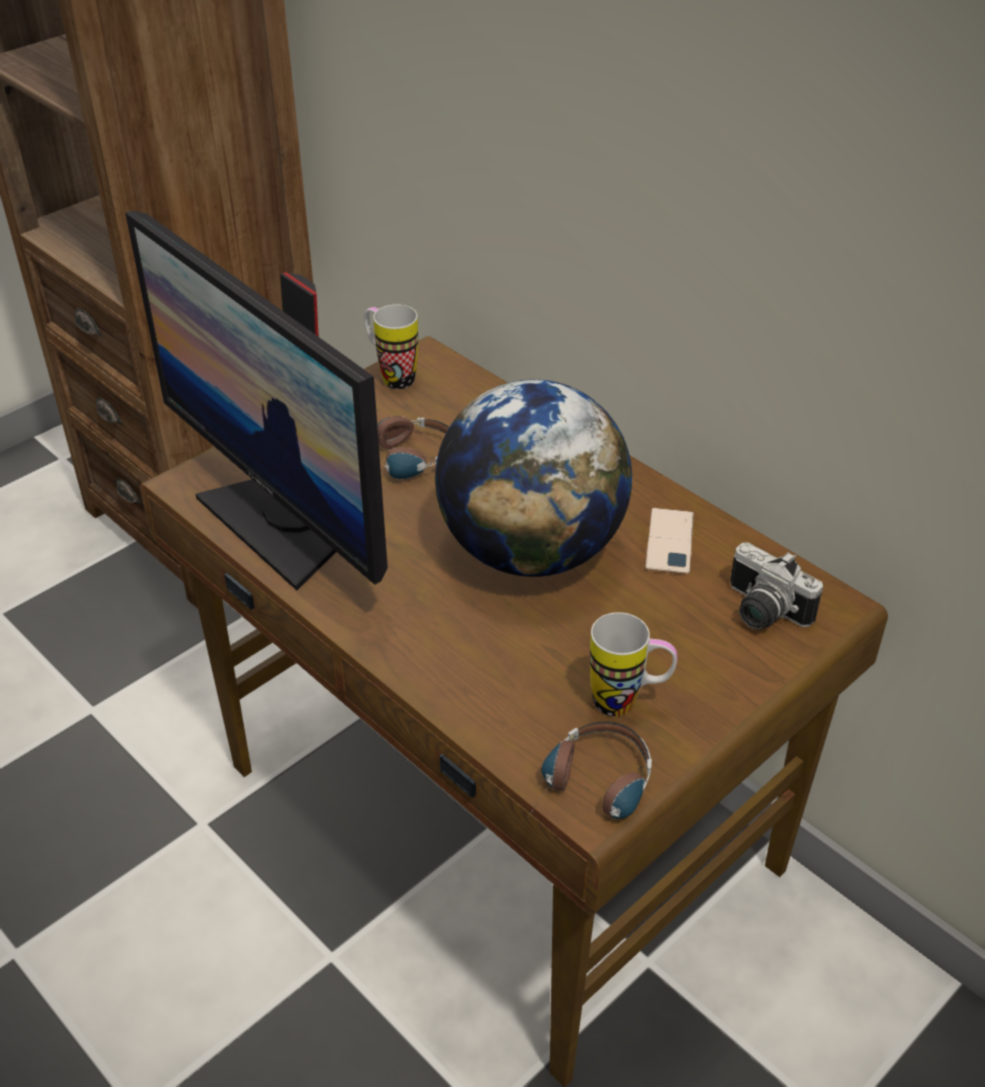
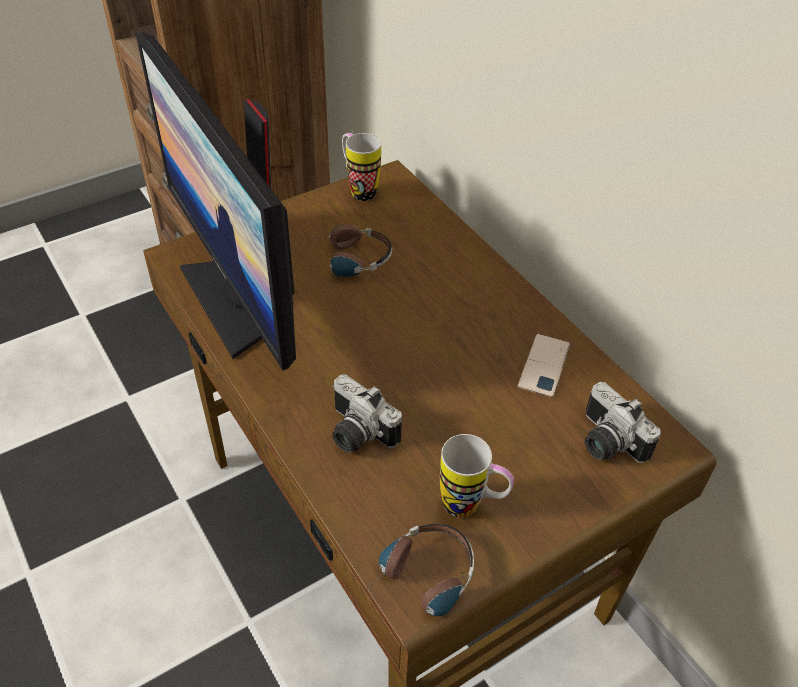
camera: 10 degrees right, 5 degrees up
globe [435,379,632,577] -> none
none -> camera [332,374,402,453]

